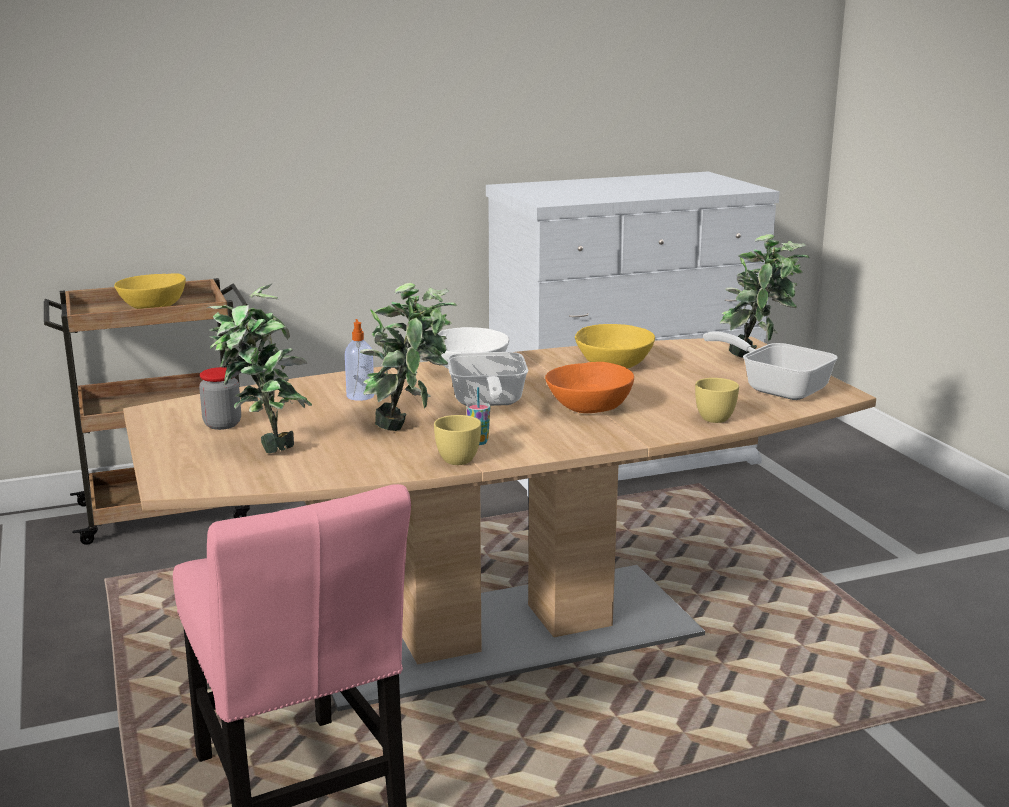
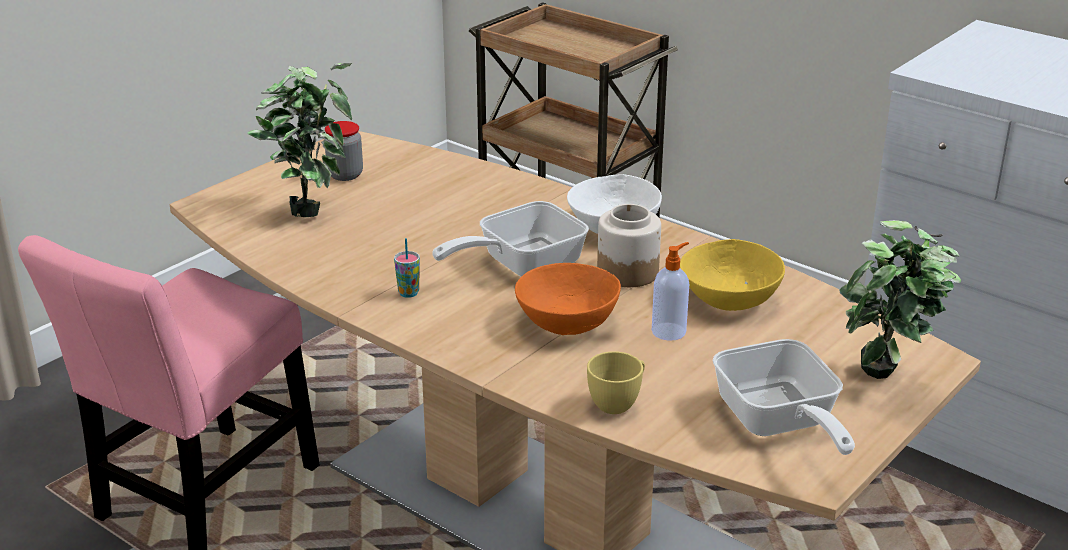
camera: 60 degrees right, 10 degrees up
yellow bowl [114,273,186,309] -> none
soap dispenser [345,319,374,401] -> soap dispenser moved to [652,242,689,341]
potted plant [360,283,457,431] -> none
yellow cup [434,415,481,465] -> none
frying pan [703,331,838,400] -> frying pan turned 150 degrees clockwise [713,339,855,455]
none -> jar [597,204,661,287]

